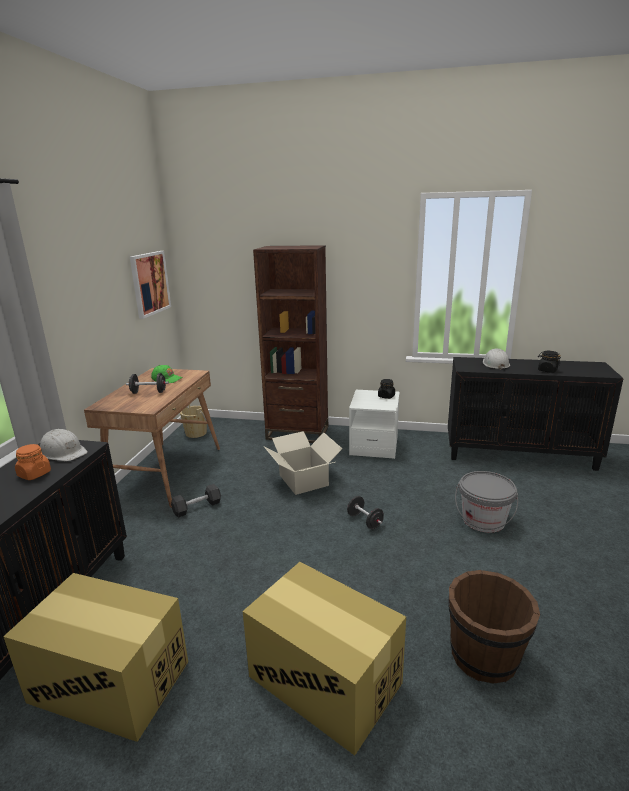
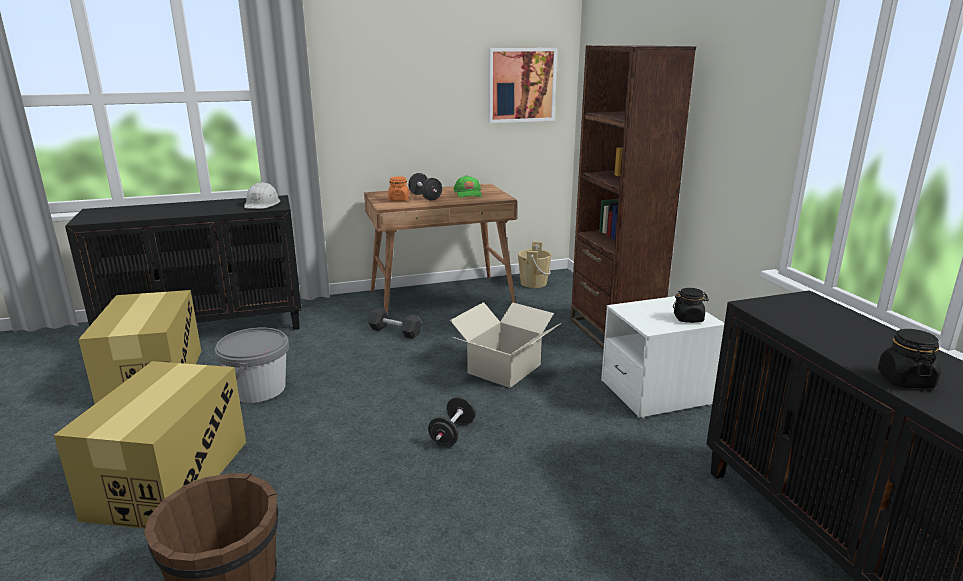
camera: 60 degrees right, 0 degrees up
orange jar [15,444,51,480] -> orange jar moved to [388,176,409,201]
grey bucket [455,471,518,533] -> grey bucket moved to [214,327,289,403]
white hard hat [483,348,510,370] -> none

